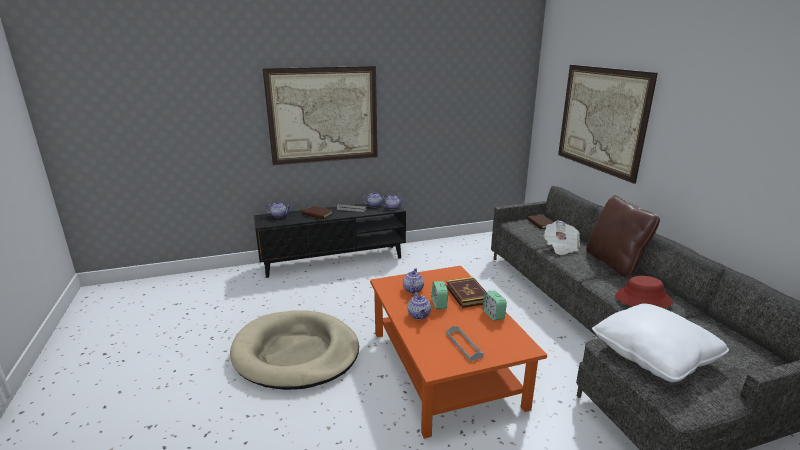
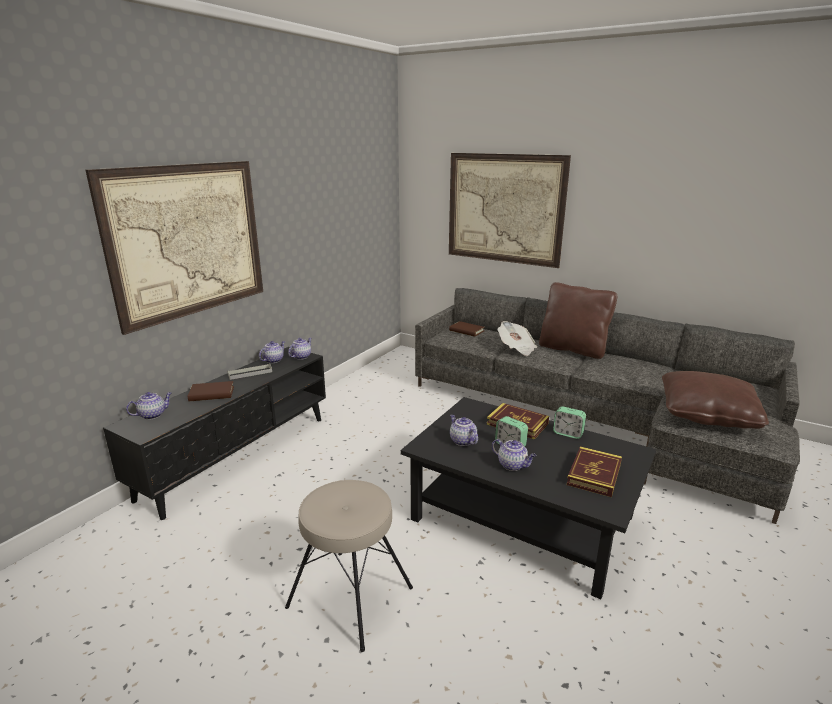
camera: 40 degrees left, 0 degrees up
beige dog bed [230,310,359,390] -> beige stool [285,480,413,652]
orange coffee table [370,266,547,439] -> black coffee table [401,397,656,599]
grey tray [446,326,484,361] -> book [567,446,622,497]
white pillow [592,303,729,382] -> brown pillow [662,371,769,429]
red hat [615,276,673,308] -> none

